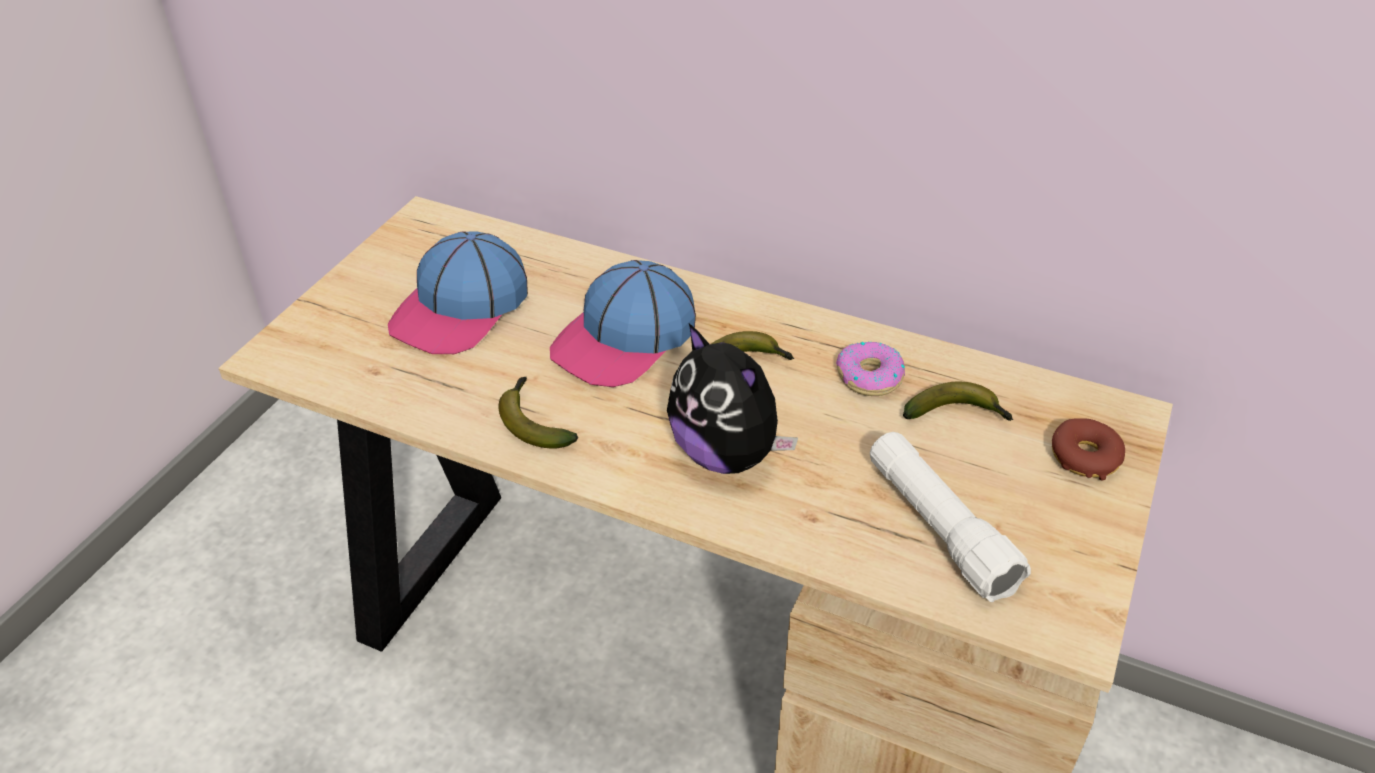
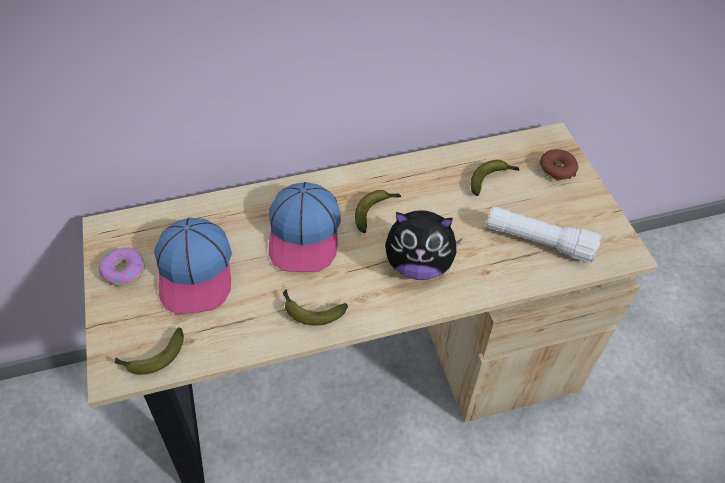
camera: 40 degrees left, 10 degrees up
donut [836,342,905,396] -> donut moved to [99,247,145,286]
none -> banana [114,327,184,375]

